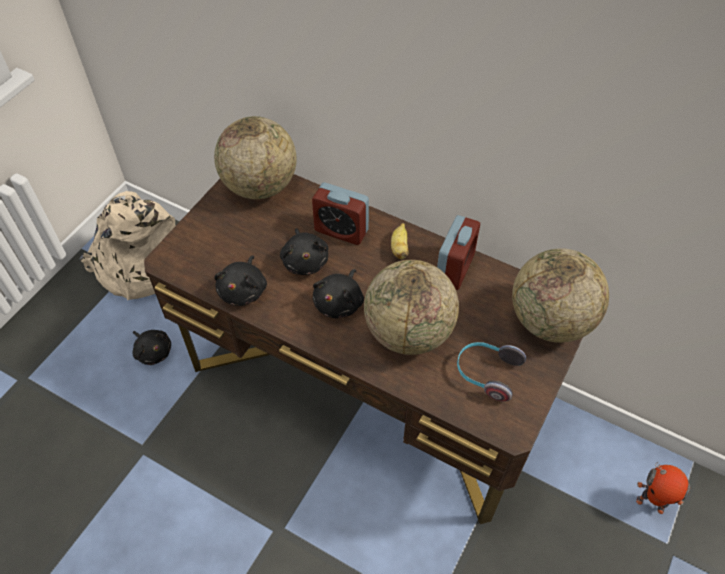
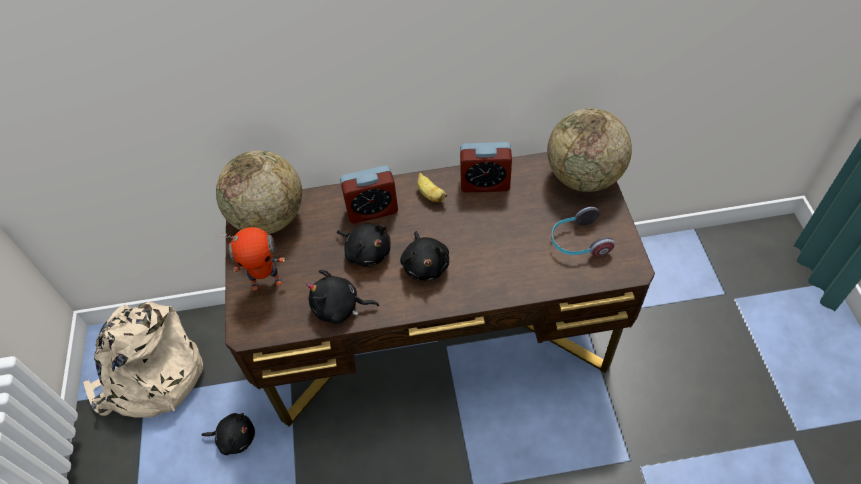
camera: 35 degrees left, 0 degrees up
black plush toy [214,255,267,306] -> black plush toy turned 120 degrees clockwise [307,270,379,324]
globe [364,260,459,355] -> none
alarm clock [437,215,480,290] -> alarm clock turned 105 degrees clockwise [460,142,512,193]
toy robot [636,462,690,514] -> toy robot moved to [222,227,285,290]

